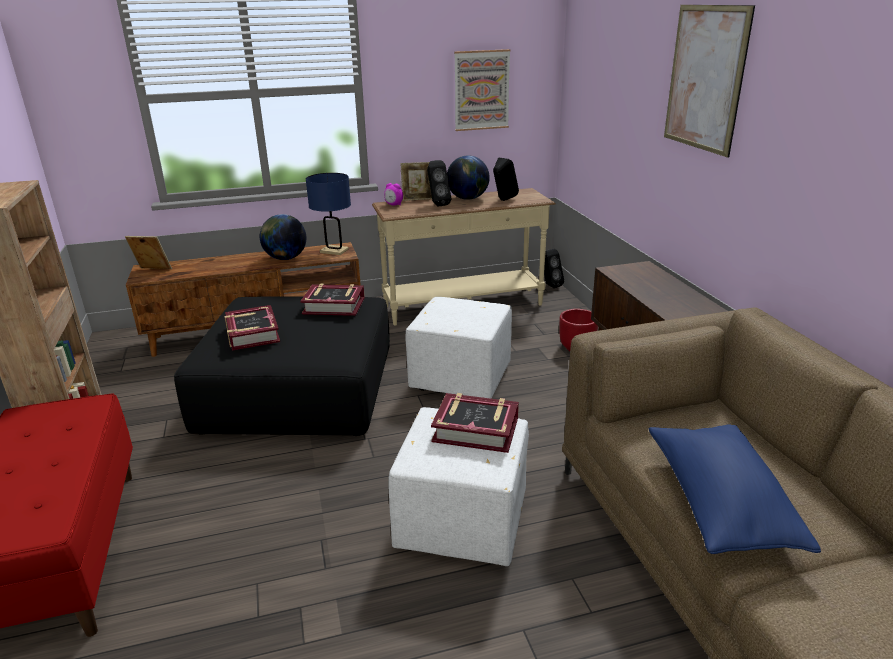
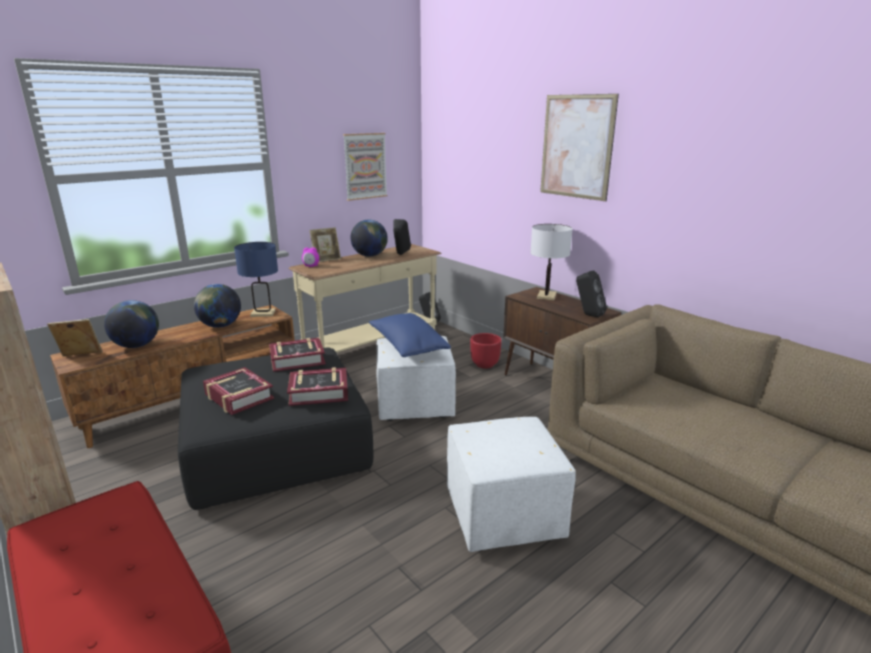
camera: 25 degrees left, 5 degrees down
black speaker [427,160,451,206] -> black speaker moved to [576,270,607,317]
book [431,393,519,453] -> book moved to [287,367,348,406]
blue pillow [649,425,821,554] -> blue pillow moved to [369,313,451,357]
none -> globe [104,300,159,348]
none -> white table lamp [530,224,573,300]

